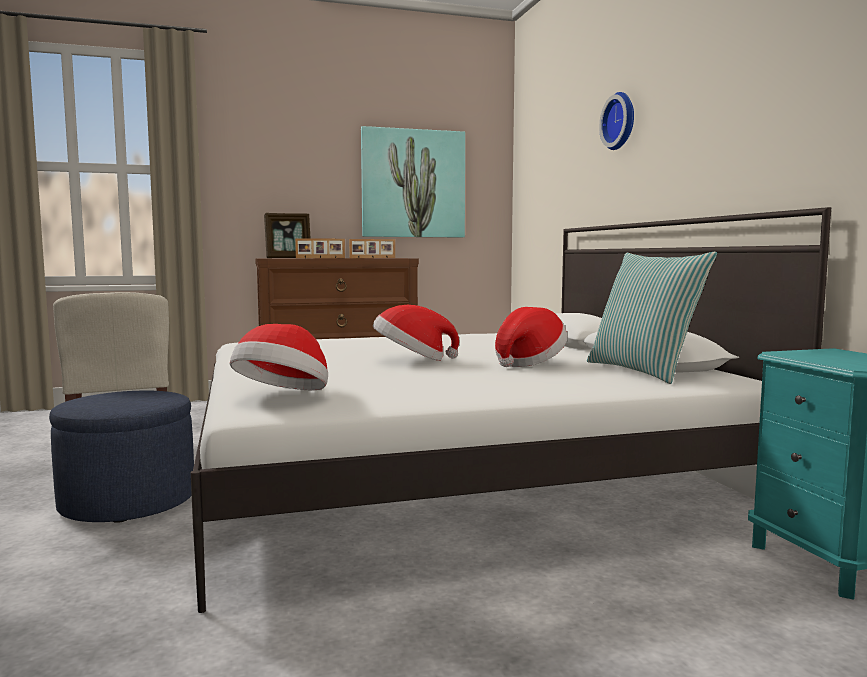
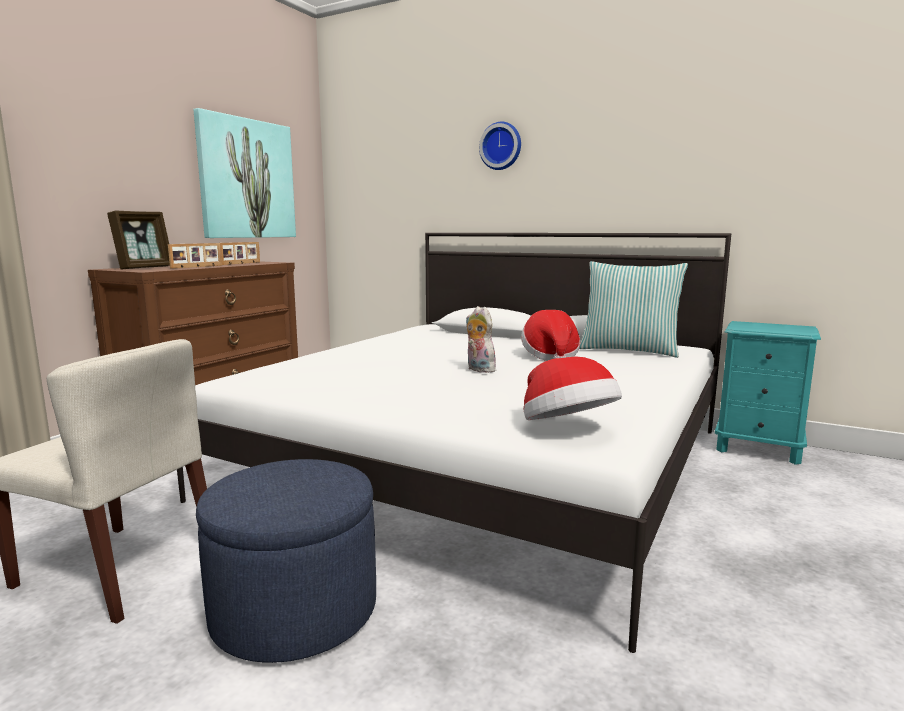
camera: 45 degrees left, 5 degrees up
hat [373,305,459,361] -> plush toy [466,306,496,373]

